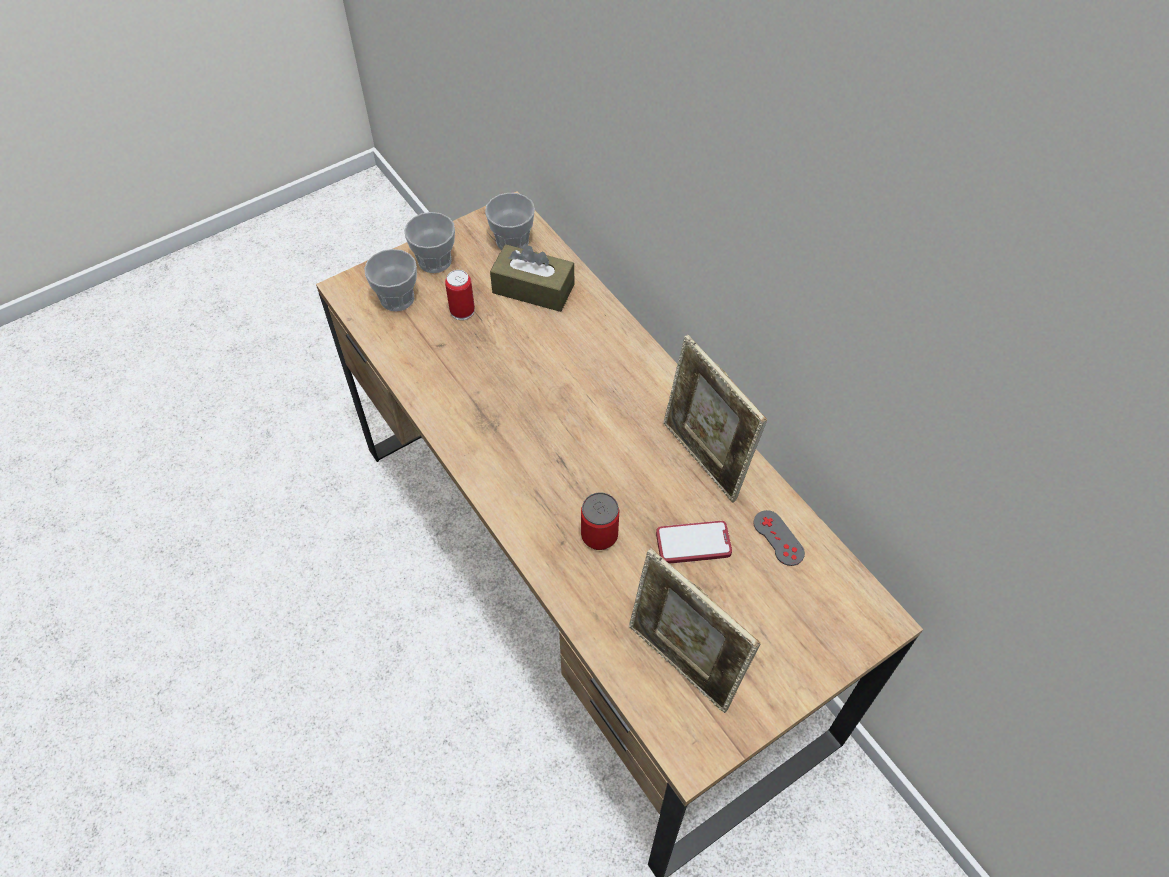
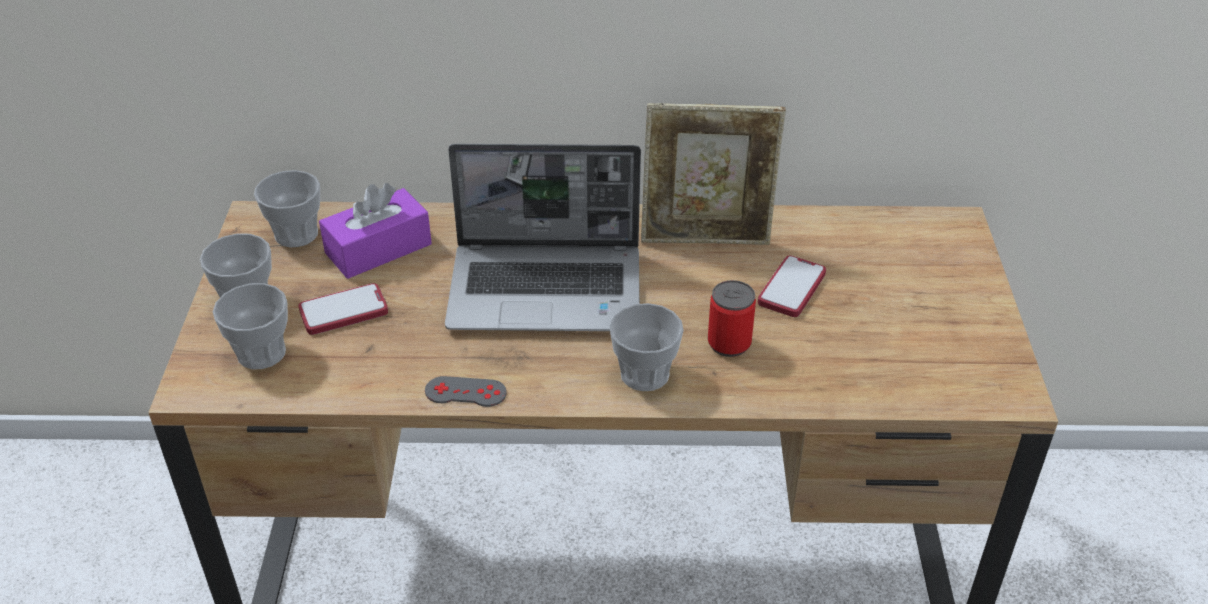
camera: 55 degrees left, 15 degrees down
can [445,270,475,320] -> phone [298,283,388,335]
brown tissue box [490,244,574,312] -> purple tissue box [319,183,432,279]
picture frame [629,548,761,713] -> none
grey game controller [753,510,805,566] -> grey game controller moved to [425,376,507,407]
none -> laptop [445,144,641,331]
none -> cup [609,303,684,391]

